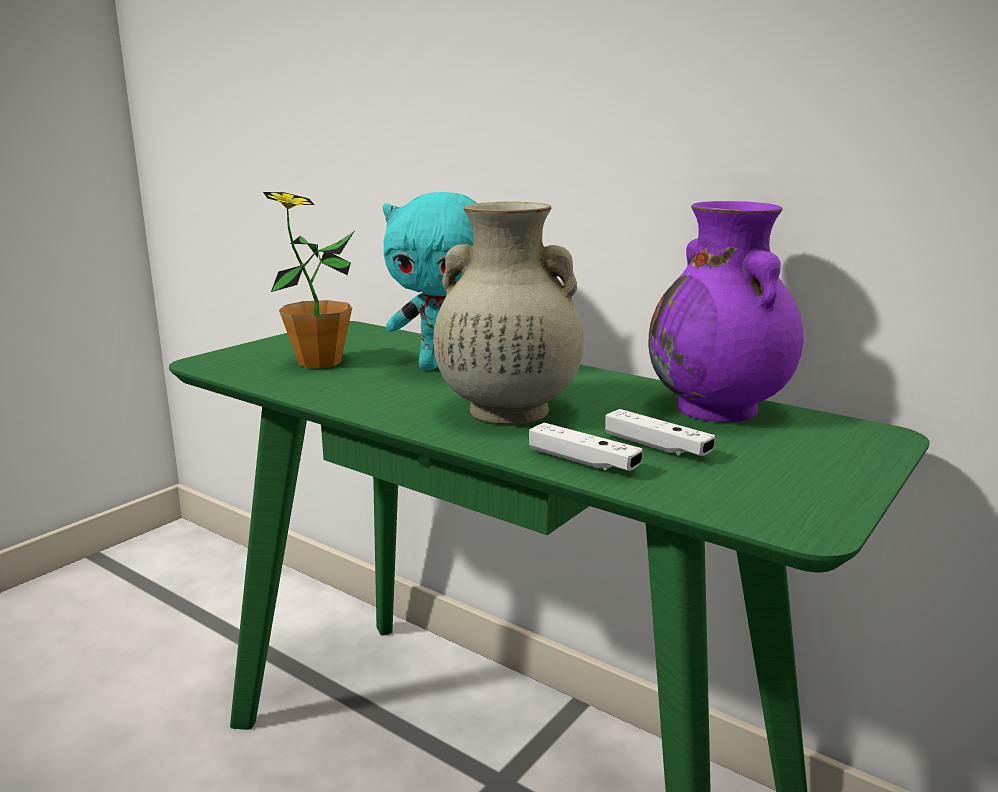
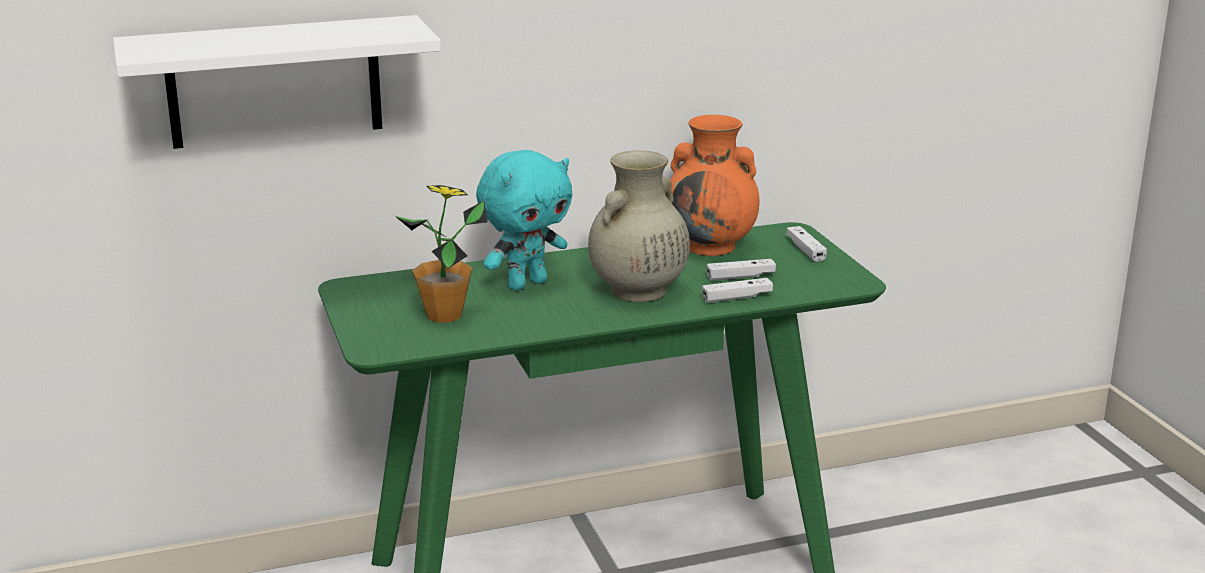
camera: 55 degrees left, 5 degrees up
purple vase [648,201,804,422] -> orange vase [670,115,760,256]
none -> white shelf [113,15,441,149]
none -> white game controller [786,226,827,262]

